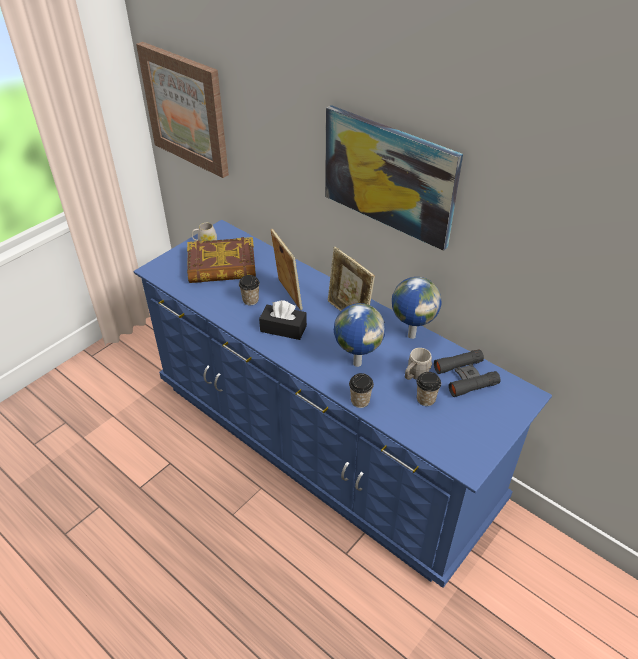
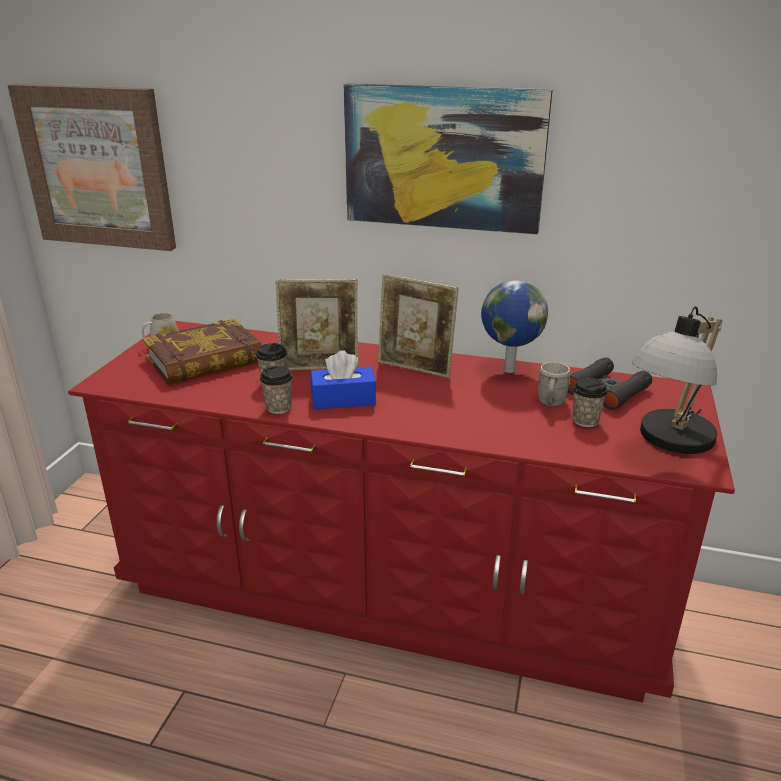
camera: 25 degrees left, 15 degrees down
blue dresser [133,220,552,588] -> red dresser [68,321,735,703]
black tissue box [259,300,307,340] -> blue tissue box [311,351,376,409]
picture frame [270,229,303,310] -> picture frame turned 135 degrees clockwise [275,279,358,371]
globe [334,303,385,367] -> none
cup [349,373,374,408] -> cup moved to [260,366,293,414]
none -> table lamp [632,306,722,454]

